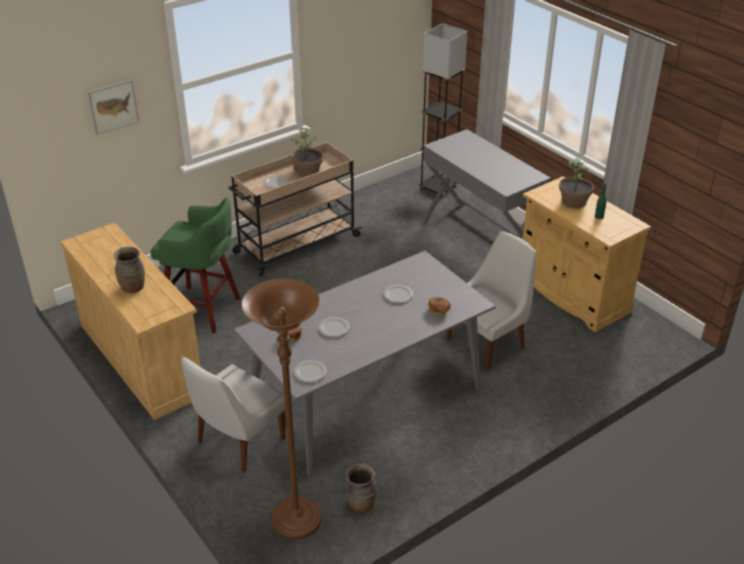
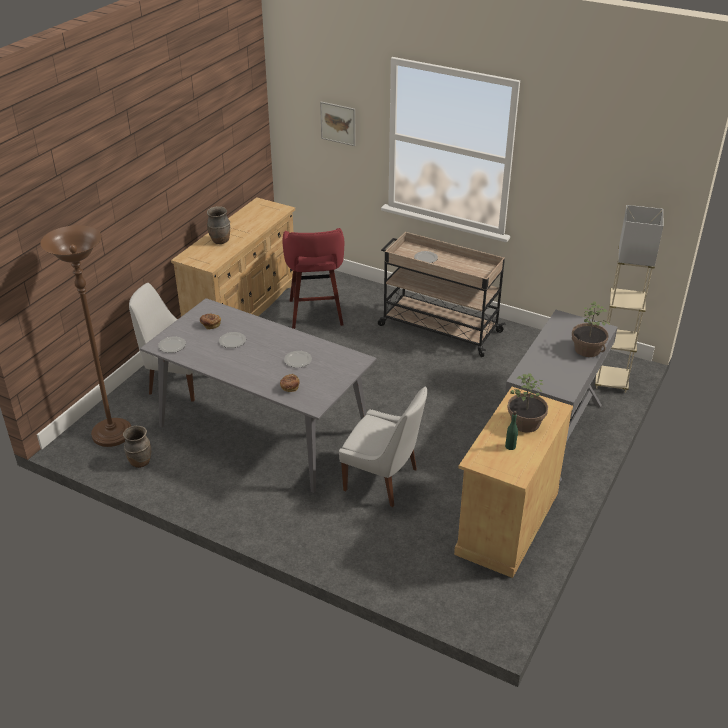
camera: 65 degrees right, 0 degrees up
green stool [150,197,240,333] -> red stool [283,228,344,329]
potted plant [291,128,323,176] -> potted plant moved to [572,301,610,357]
black floor lamp [419,24,468,198] -> beige floor lamp [595,205,664,393]

